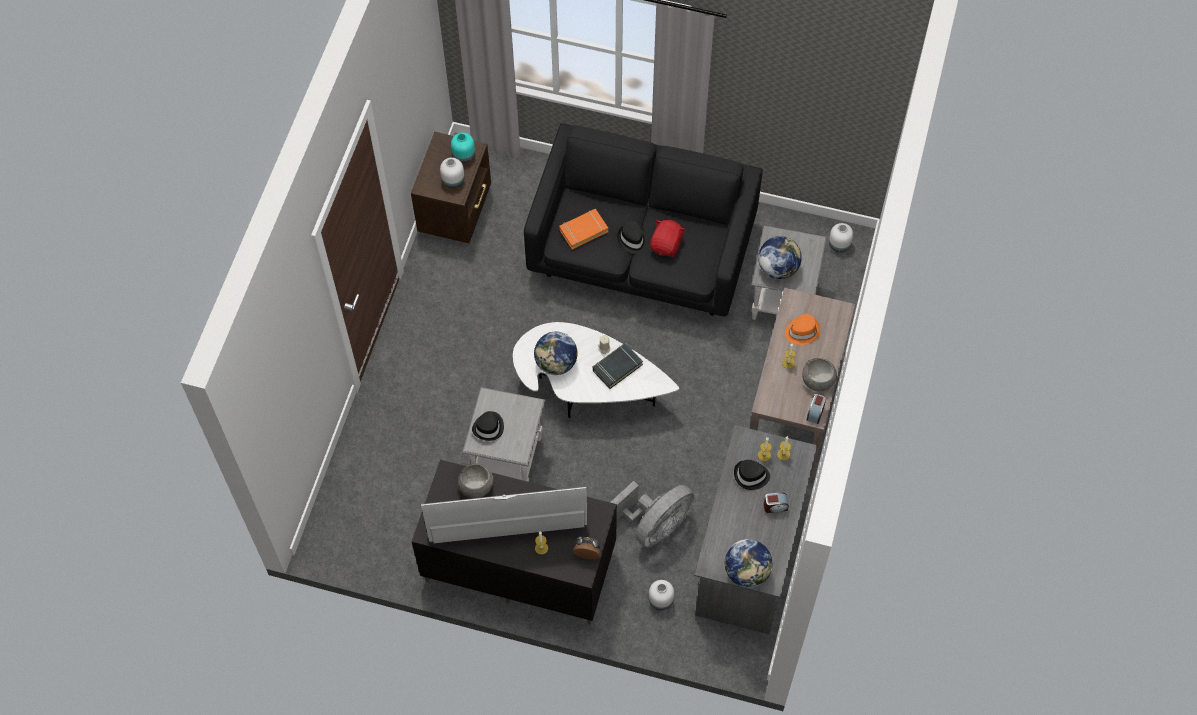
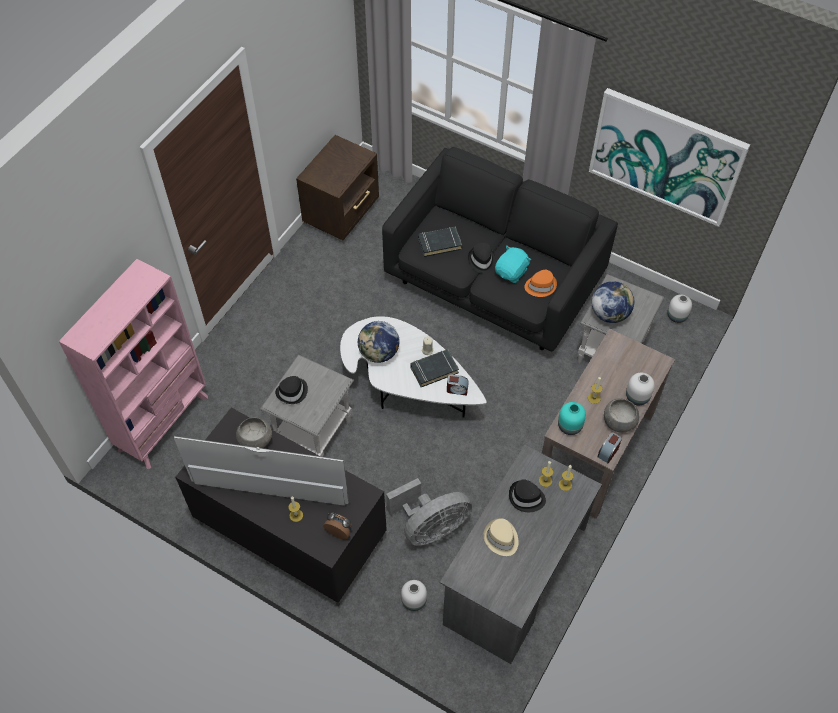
camera: 15 degrees right, 5 degrees down
white vase [440,158,465,188] -> white vase moved to [626,373,655,405]
turquoise vase [451,132,475,163] -> turquoise vase moved to [558,402,586,435]
orange book [559,209,609,250] -> black book [418,227,462,257]
red plush toy [650,220,686,257] -> turquoise plush toy [495,245,531,283]
globe [725,539,772,588] -> none
alarm clock [764,492,789,513] -> alarm clock moved to [447,374,469,396]
orange hat [785,314,820,345] -> orange hat moved to [524,270,557,297]
none -> pink bookcase [59,259,208,469]
none -> beige hat [483,518,519,556]
none -> picture [589,88,750,227]

